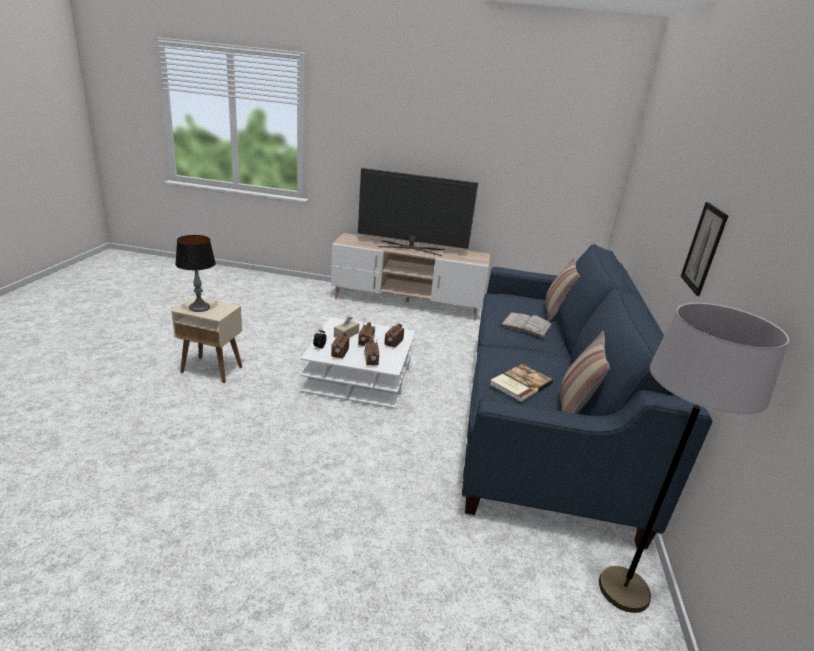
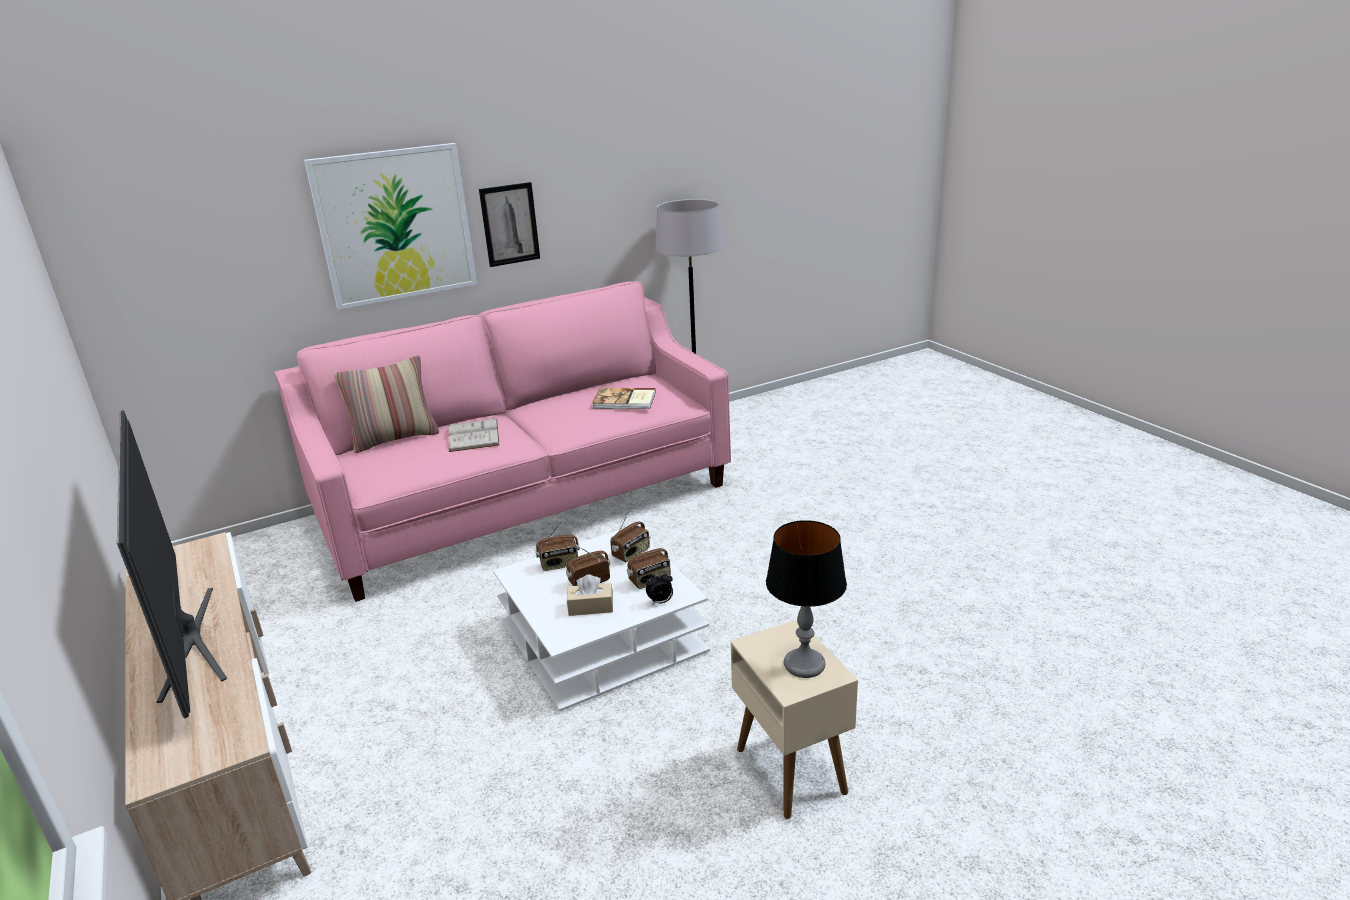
camera: 125 degrees left, 0 degrees up
blue sofa [462,244,712,549] -> pink sofa [274,281,731,602]
pillow [560,331,610,414] -> none
none -> picture [304,143,477,310]

